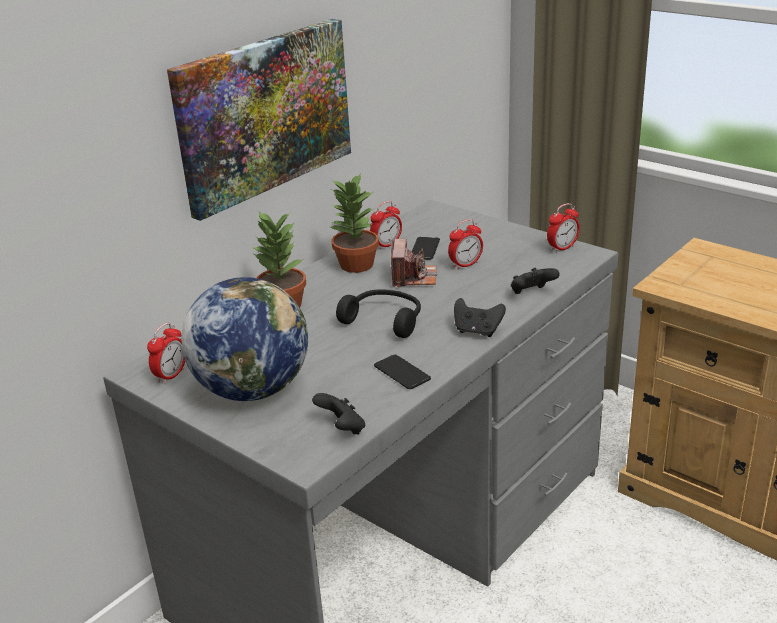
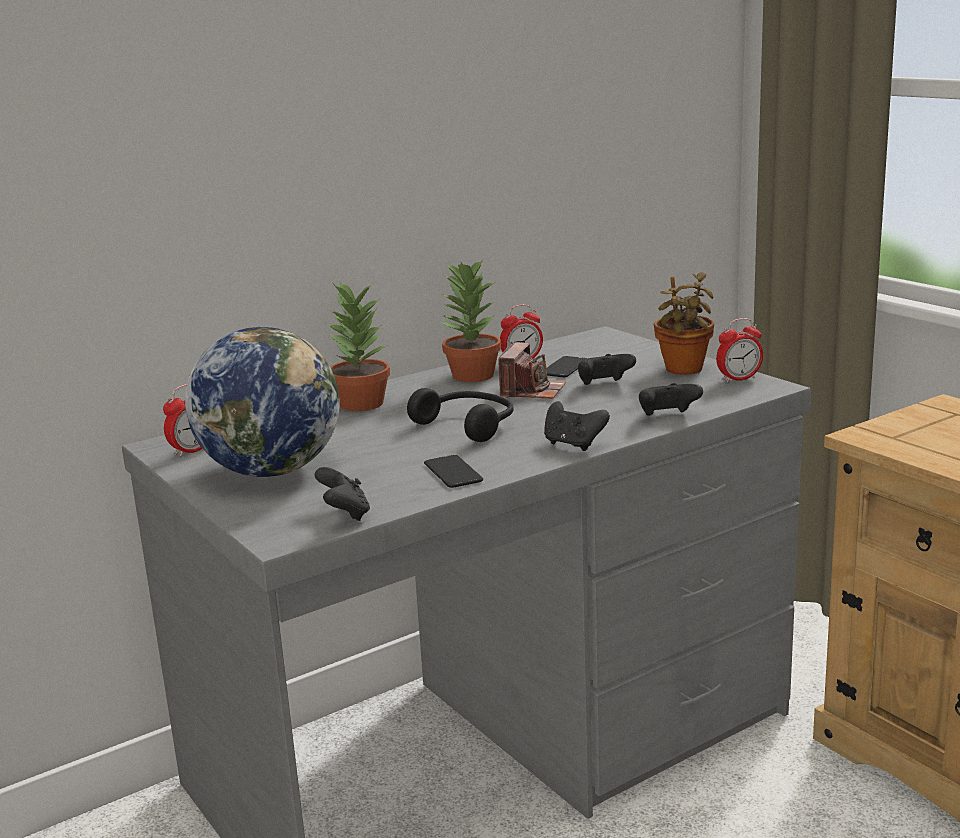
camera: 15 degrees right, 10 degrees down
picture [167,19,351,221] -> none
alarm clock [448,219,483,270] -> black game controller [578,354,636,385]
none -> potted plant [654,272,714,375]

